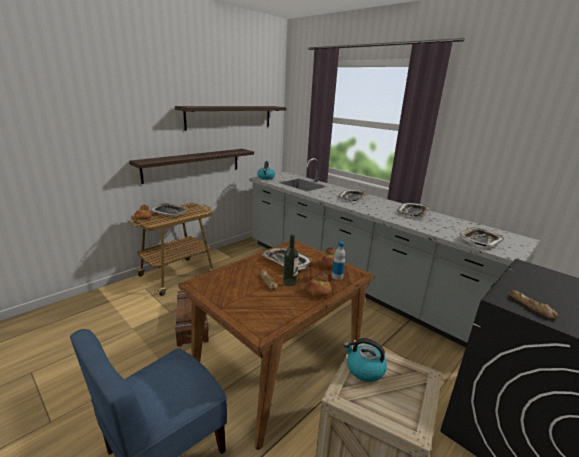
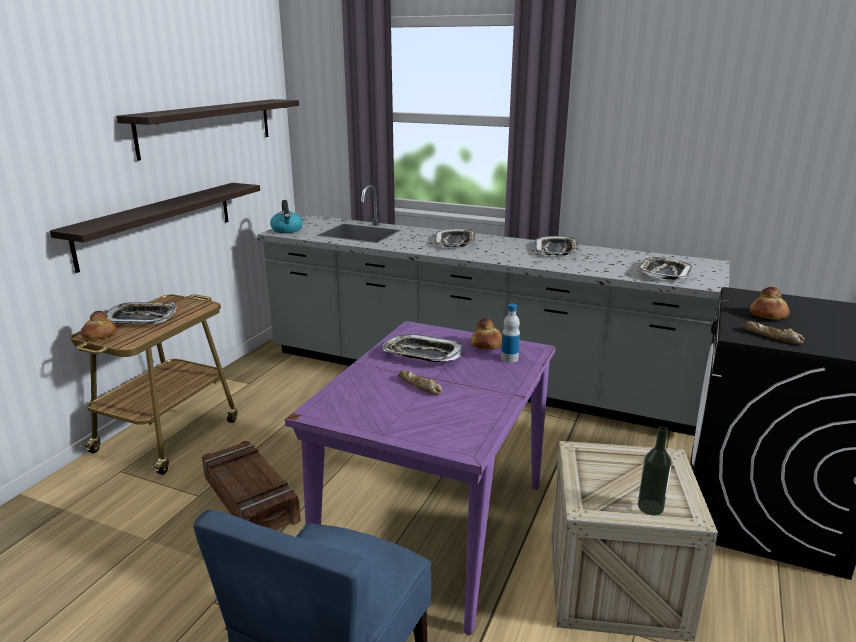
camera: 20 degrees left, 0 degrees up
brown dining table [178,240,375,450] -> purple dining table [285,321,556,635]
bottle [283,235,299,286] -> bottle moved to [638,426,672,515]
bread [306,272,332,297] -> bread moved to [750,287,789,320]
kettle [344,338,387,382] -> none

